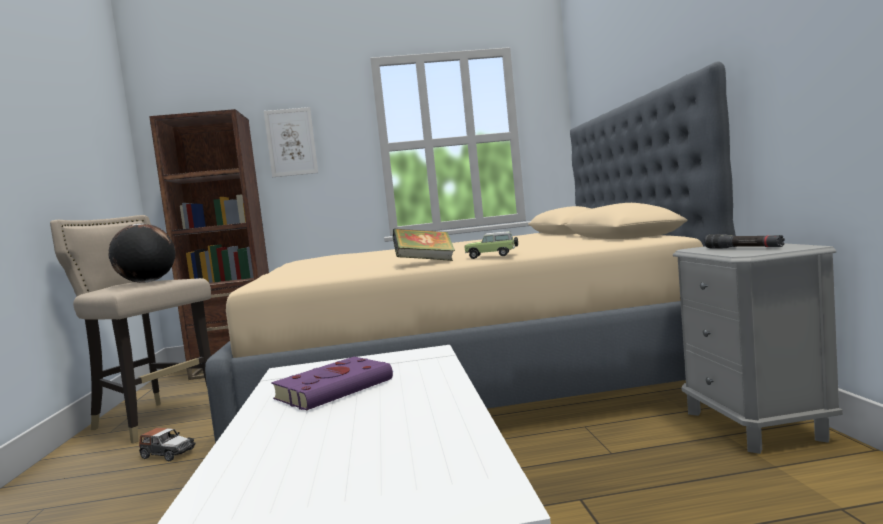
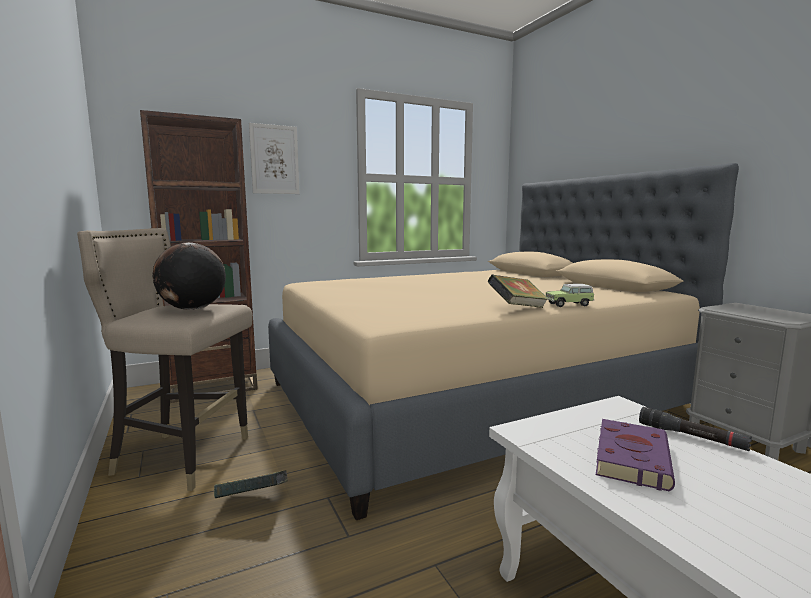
camera: 20 degrees left, 5 degrees up
toy car [139,428,196,462] -> book [214,470,288,498]
black flashlight [704,234,785,249] -> black flashlight moved to [639,407,752,451]

